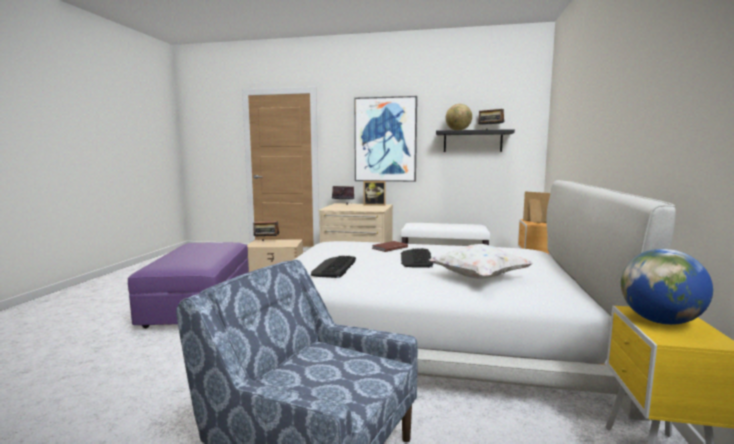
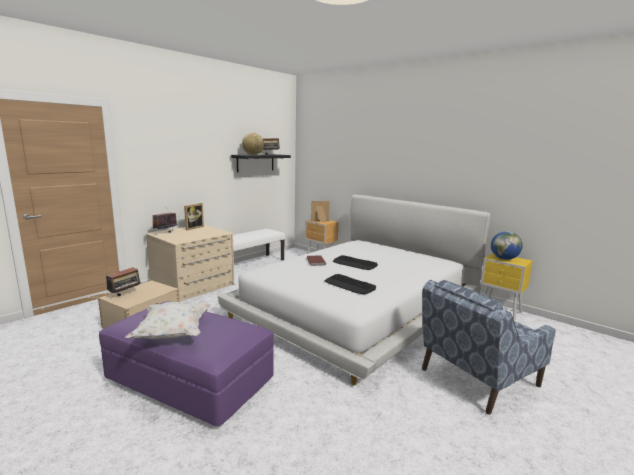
camera: 60 degrees left, 5 degrees up
picture [354,96,417,182] -> none
white pillow [429,244,533,279] -> white pillow moved to [125,302,211,339]

